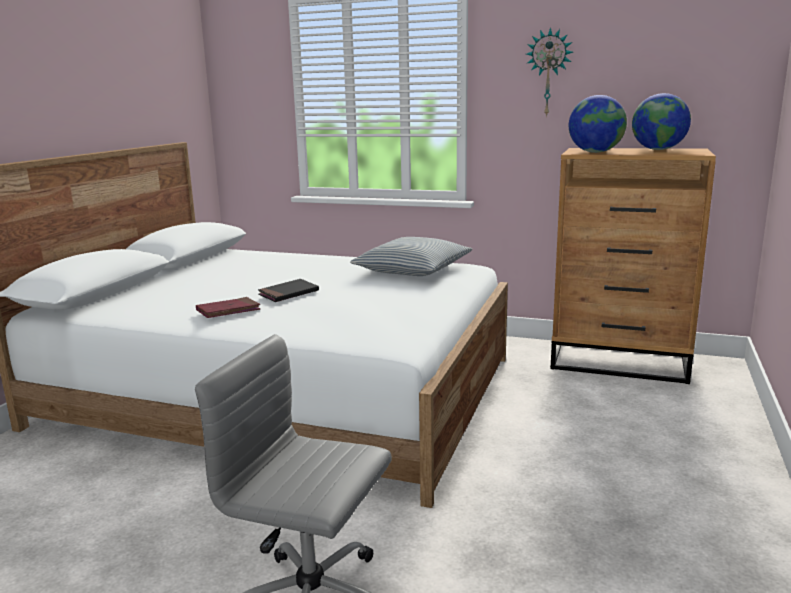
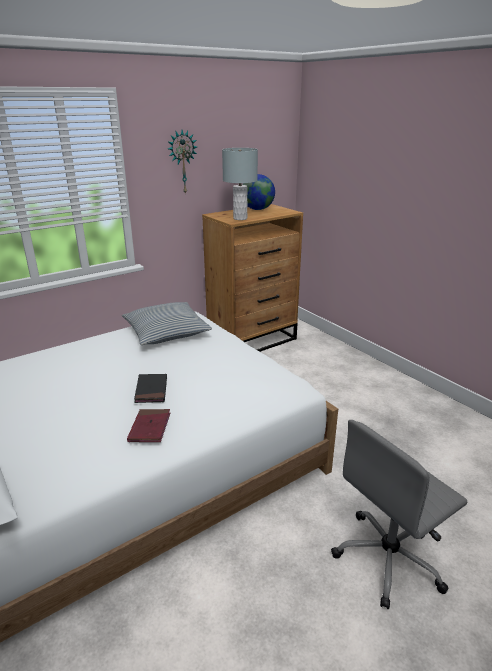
camera: 55 degrees left, 10 degrees up
globe [569,95,627,153] -> grey table lamp [222,148,258,220]

